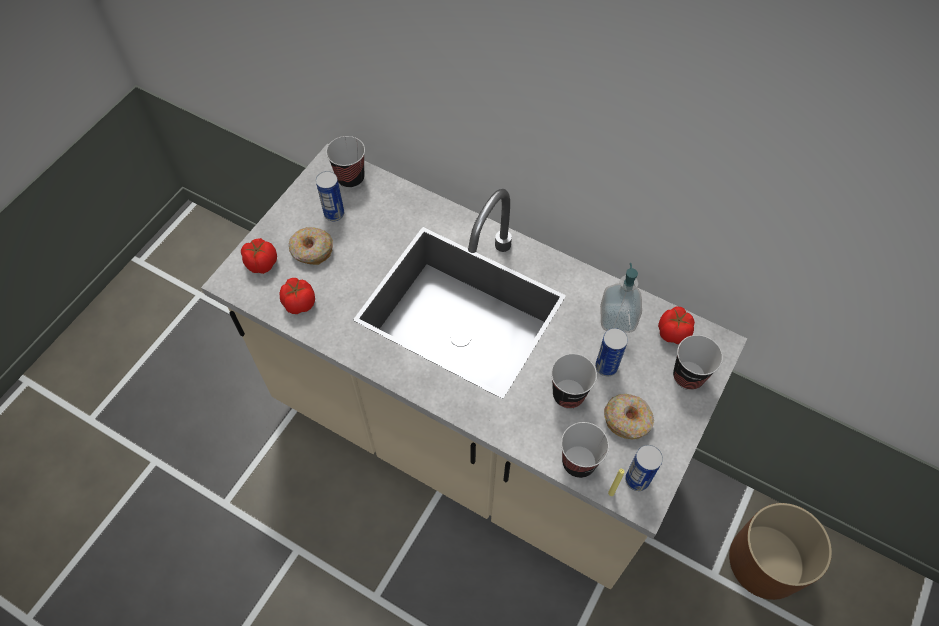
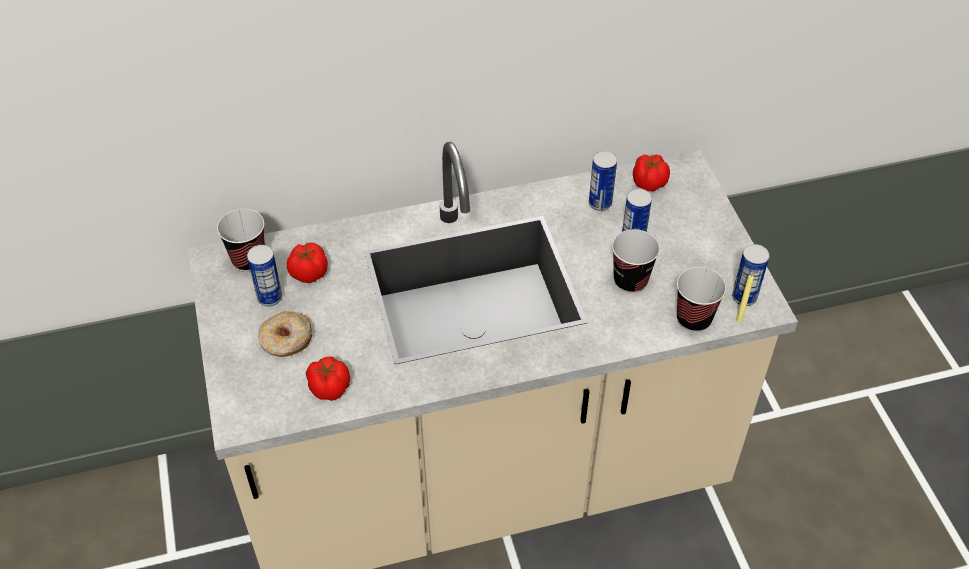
camera: 45 degrees left, 10 degrees down
tomato [241,238,277,274] -> tomato moved to [287,243,328,283]
soap dispenser [600,263,642,333] -> can [589,151,617,211]
donut [604,394,654,439] -> none
cup [673,335,723,390] -> none
brown planter [729,503,832,600] -> none

